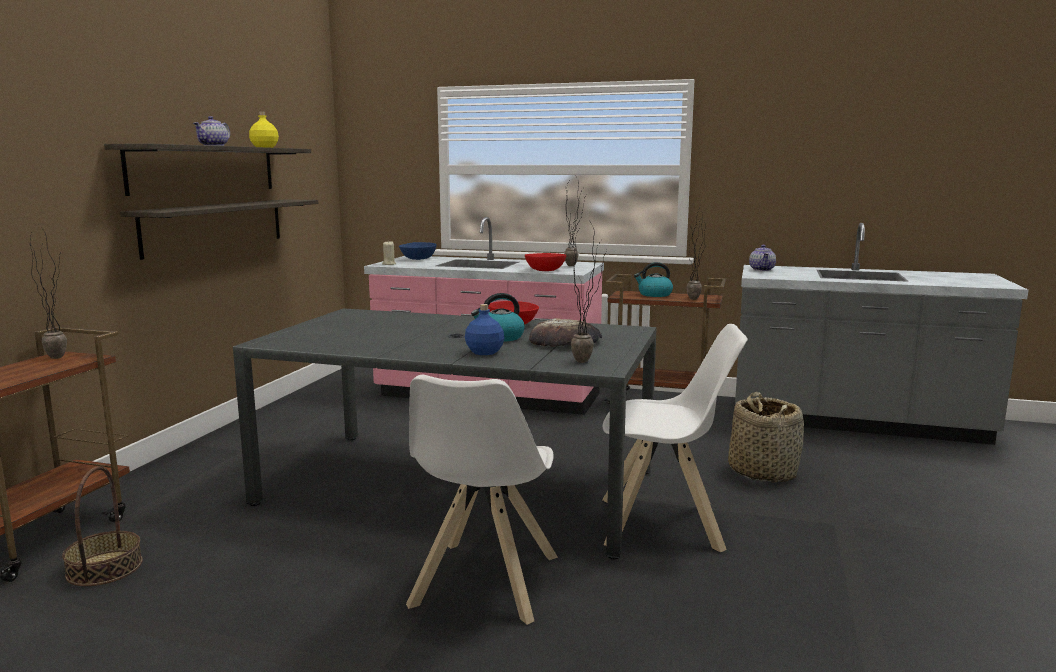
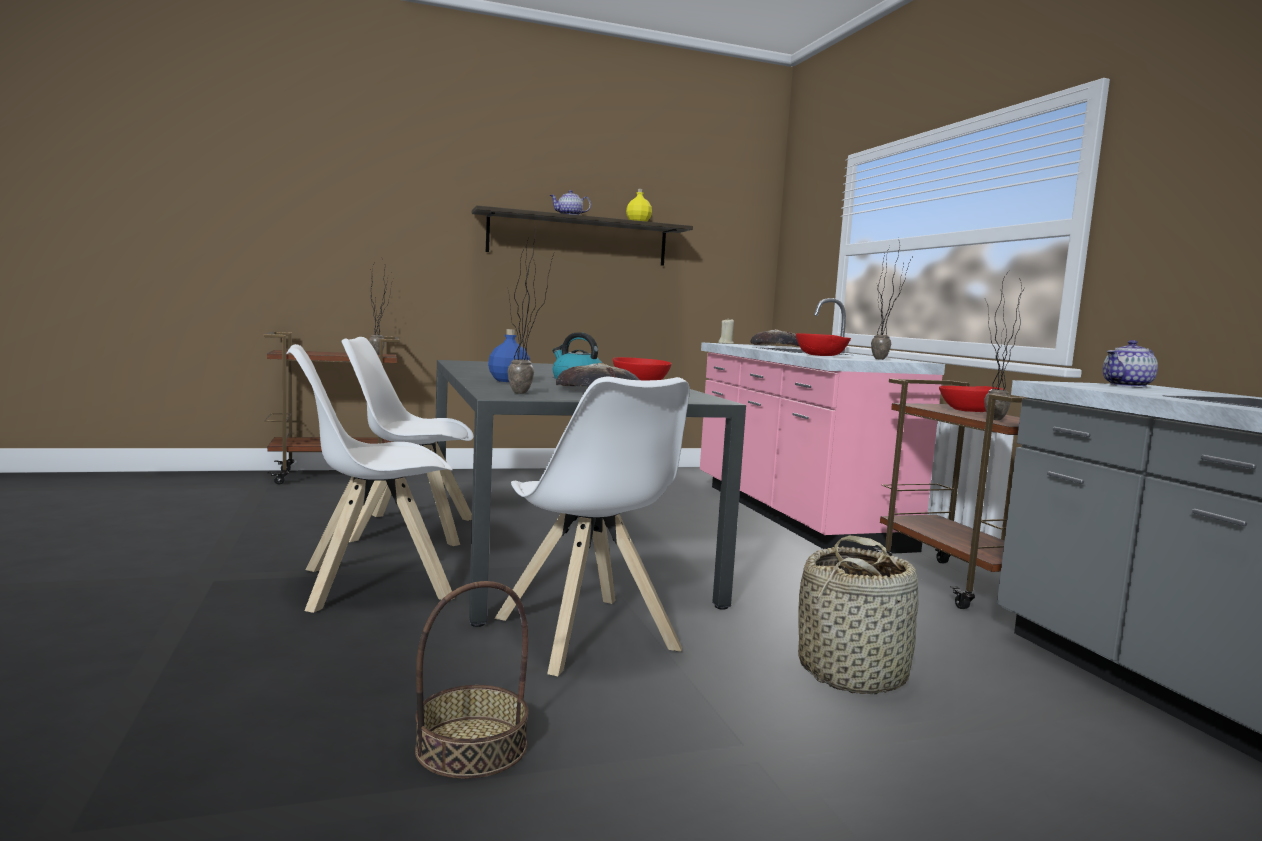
camera: 55 degrees right, 5 degrees down
basket [62,466,143,586] -> basket moved to [415,581,529,779]
shelf [120,199,318,260] -> none
blue bowl [399,242,437,260] -> bread [751,329,799,346]
kettle [634,262,673,297] -> red bowl [939,386,1005,412]
none -> white chair [341,337,474,546]

